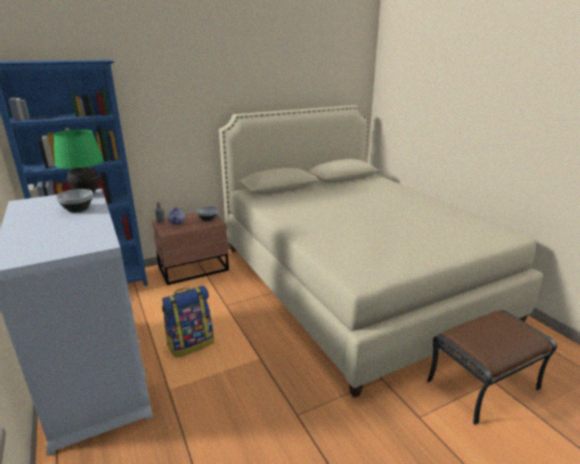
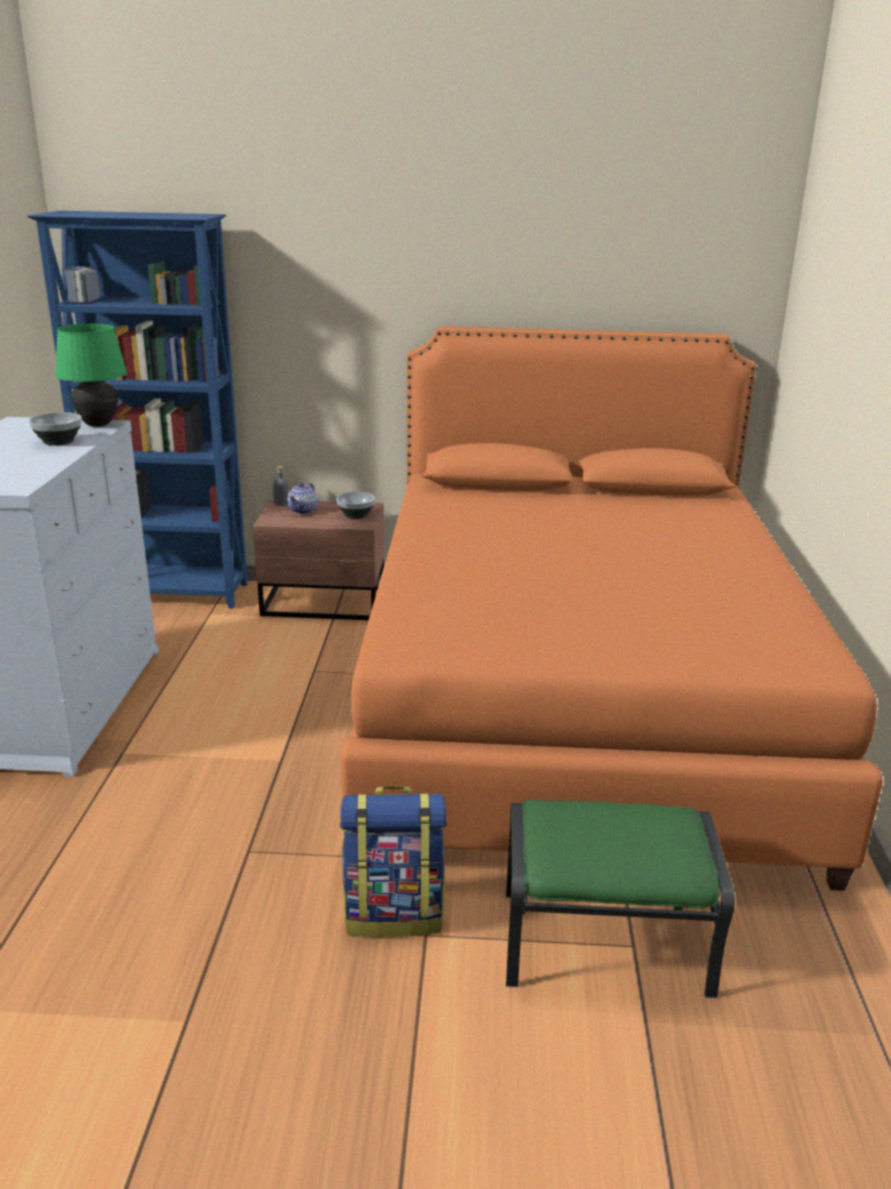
camera: 30 degrees right, 0 degrees up
backpack [162,286,214,358] -> backpack moved to [340,786,447,937]
beige bed [219,105,543,398] -> orange bed [340,326,883,891]
brown ottoman [427,310,557,425] -> green ottoman [506,800,735,998]

